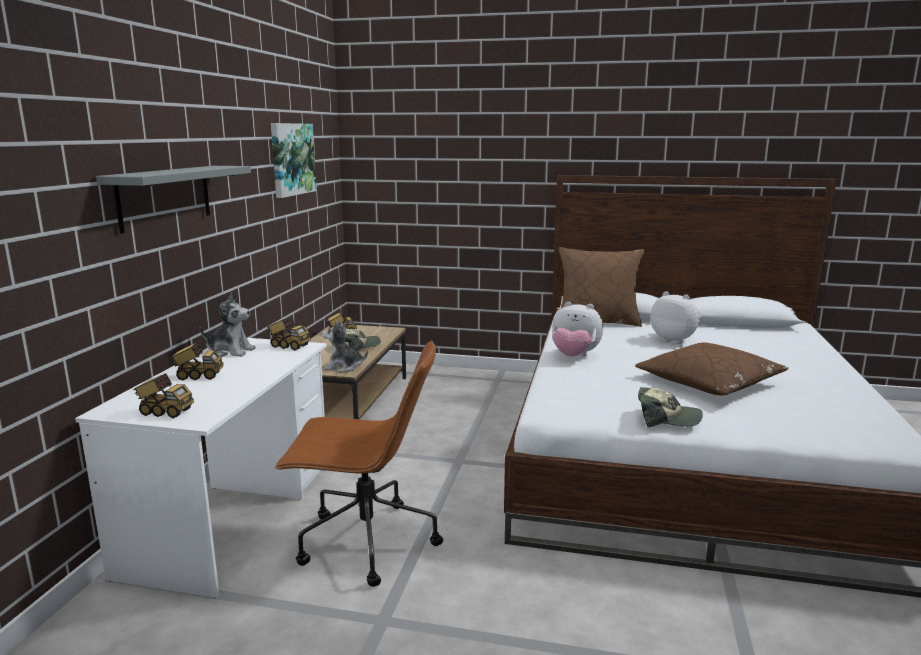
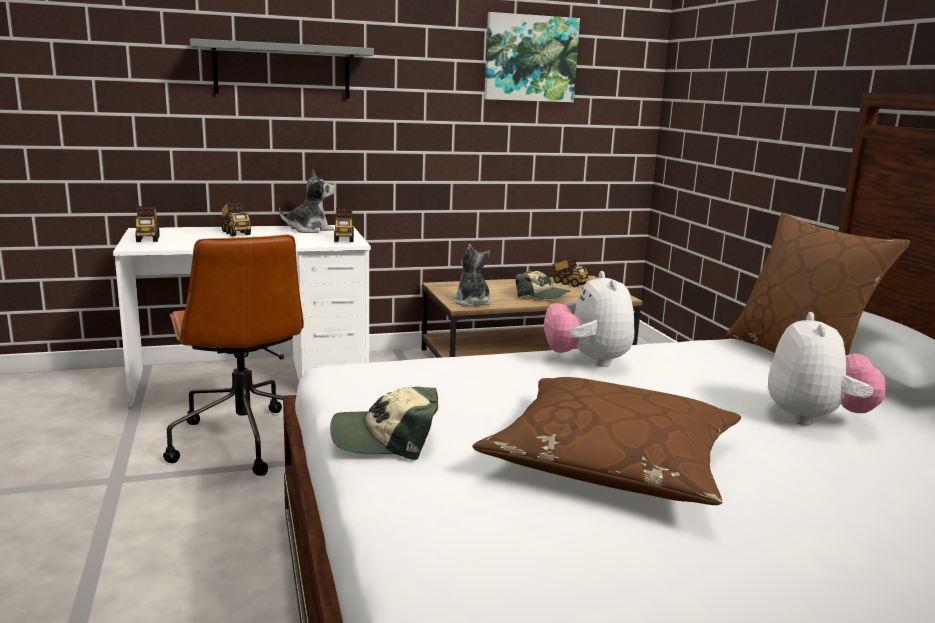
camera: 60 degrees right, 0 degrees up
plush toy [199,292,256,357] -> plush toy turned 105 degrees counterclockwise [279,170,335,233]
cap [638,387,703,428] -> cap turned 105 degrees clockwise [330,387,438,460]

